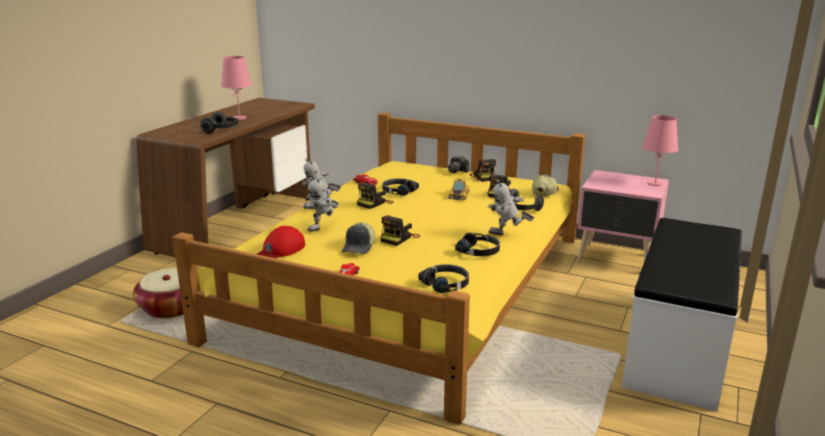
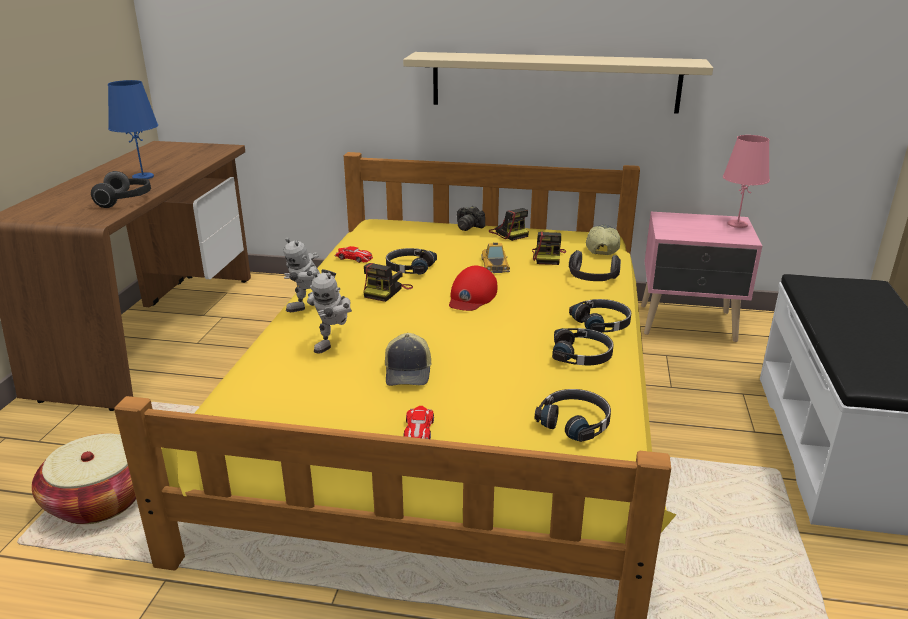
camera: 15 degrees left, 5 degrees up
pink table lamp [221,56,252,120] -> blue table lamp [108,80,158,179]
red cap [257,226,305,258] -> red cap moved to [449,266,497,311]
camera [380,215,420,246] -> none
toy robot [488,180,534,235] -> black headphones [569,299,631,333]
none -> beige shelf [403,52,713,114]

